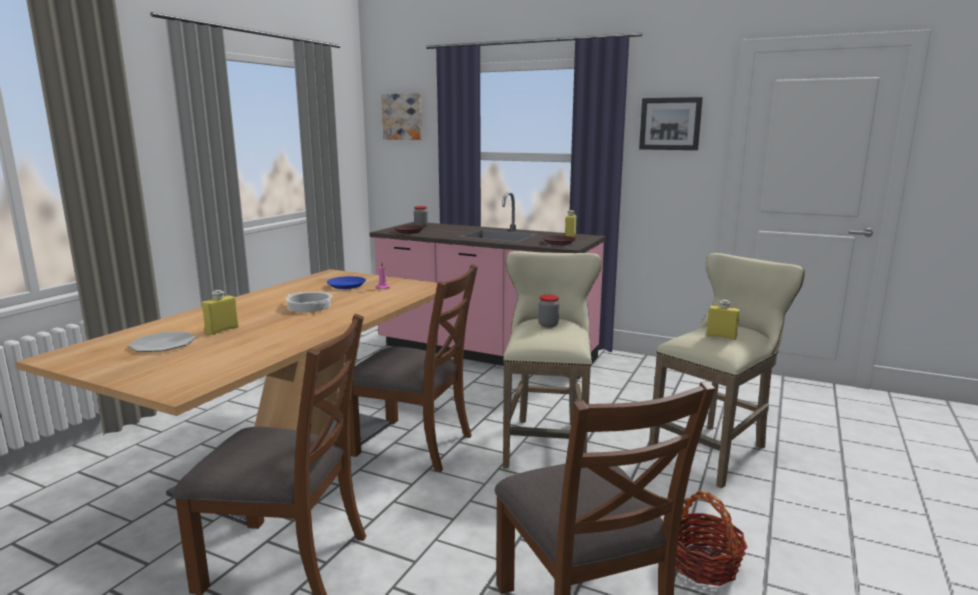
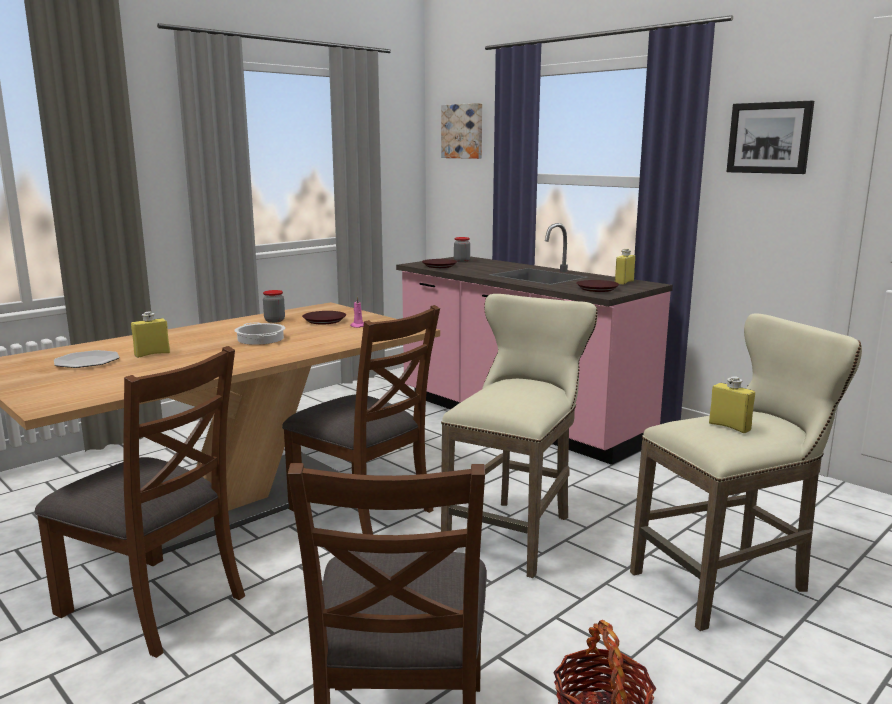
camera: 20 degrees right, 0 degrees up
blue plate [327,276,366,289] -> brown plate [302,311,346,324]
jar [538,295,559,328] -> jar moved to [263,290,285,323]

